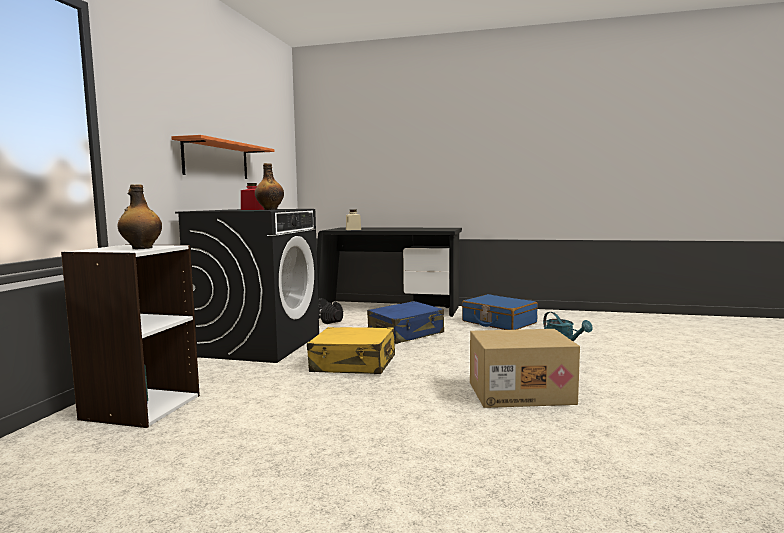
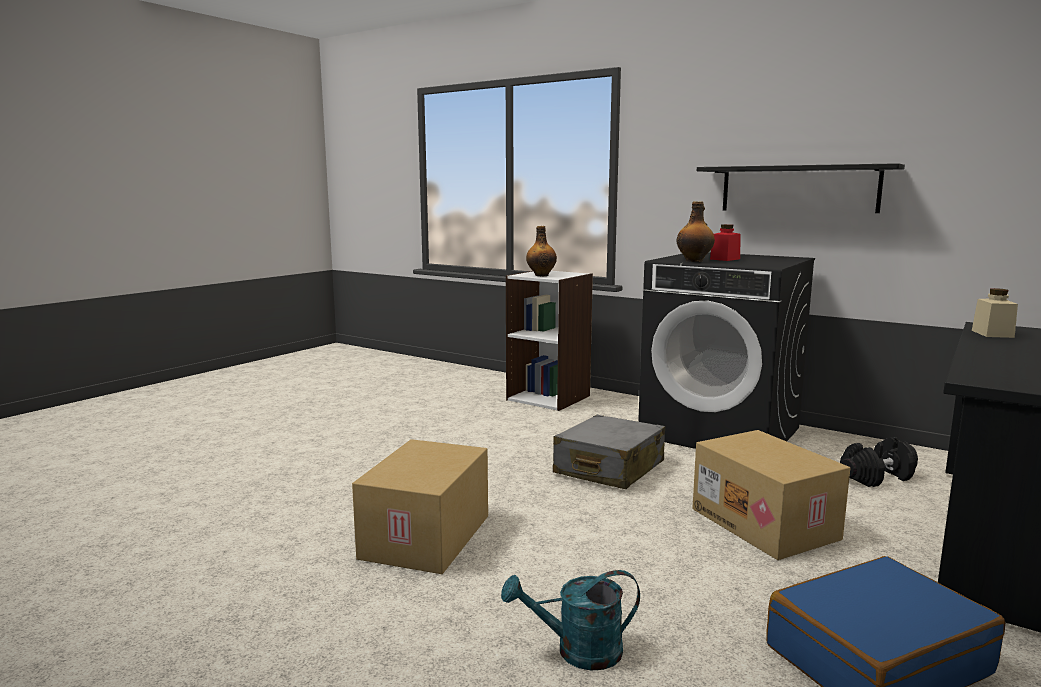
camera: 110 degrees right, 5 degrees up
orange shelf [171,135,275,179] -> black shelf [697,163,905,213]
yellow suitcase [307,327,395,374] -> grey suitcase [553,415,665,489]
blue suitcase [367,301,444,344] -> cardboard box [692,430,850,560]

